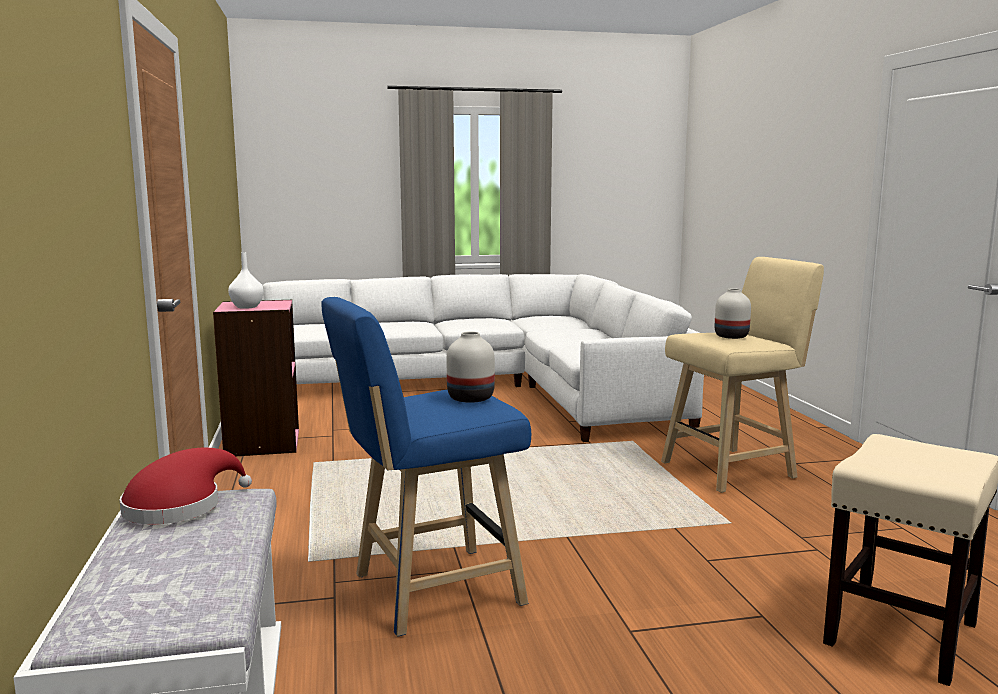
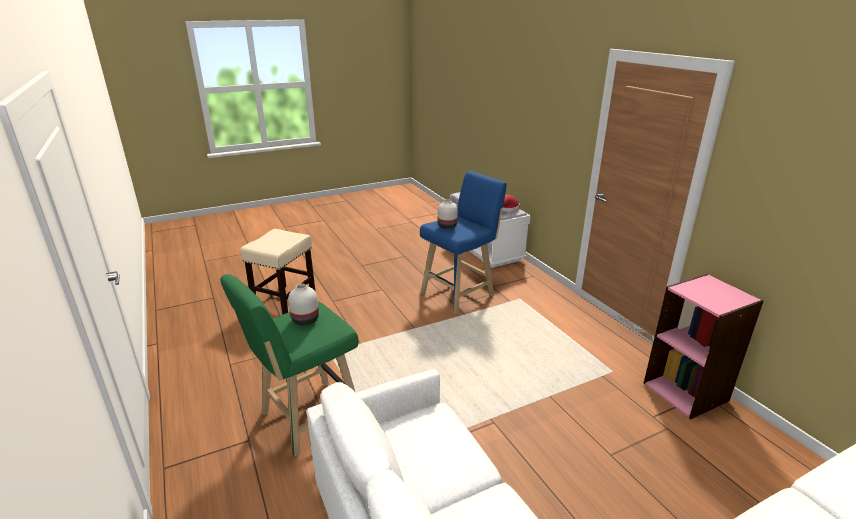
camera: 165 degrees right, 15 degrees up
white vase [228,252,264,309] -> none
beige stool [661,257,824,493] -> green stool [220,274,359,457]

